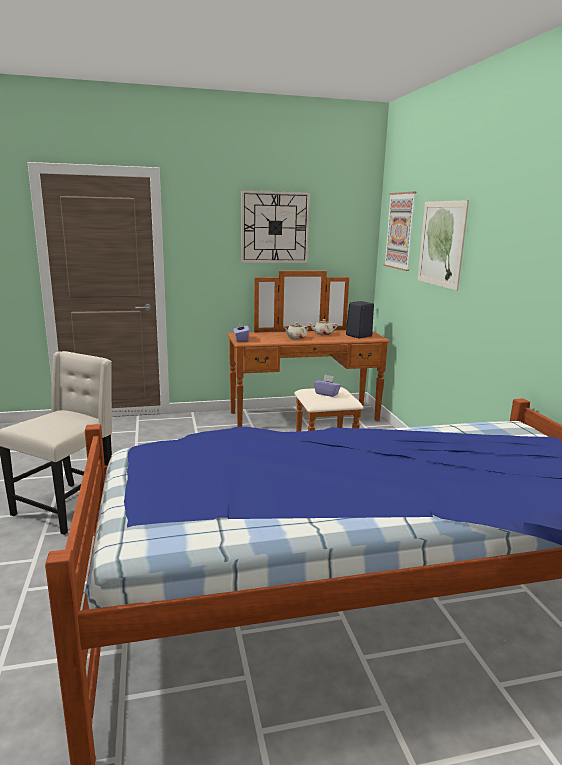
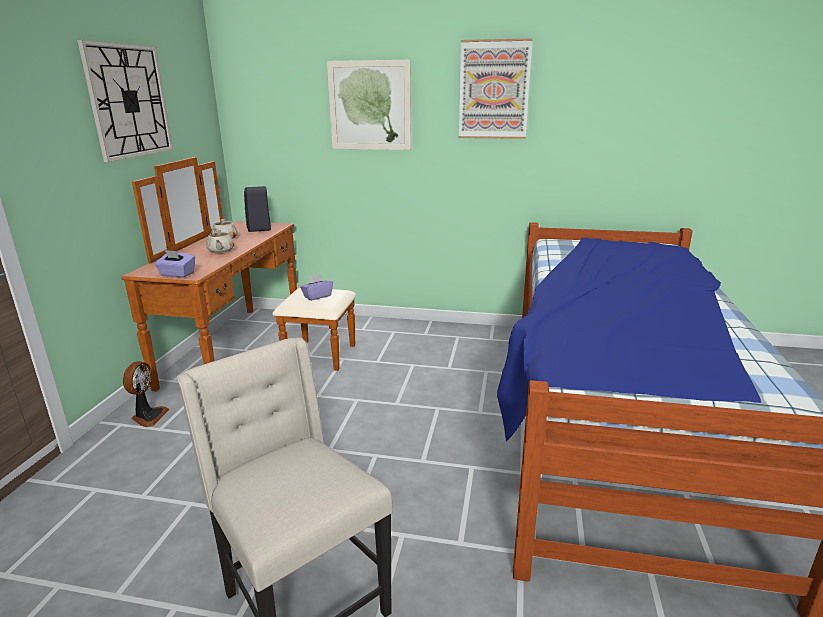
camera: 65 degrees left, 5 degrees up
picture [384,192,416,271] -> picture moved to [459,38,533,139]
none -> fan [123,361,170,427]

